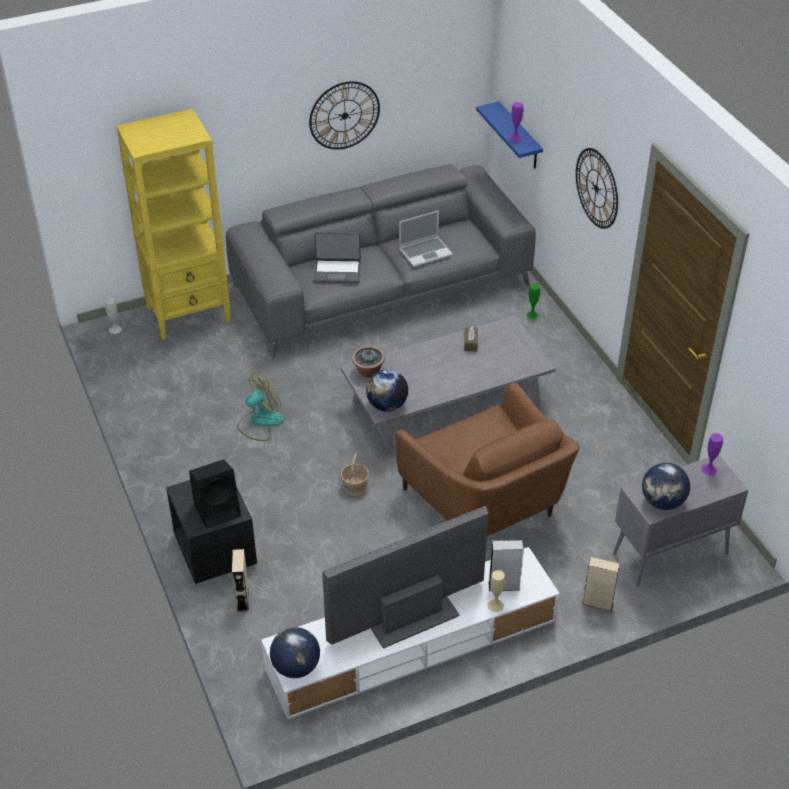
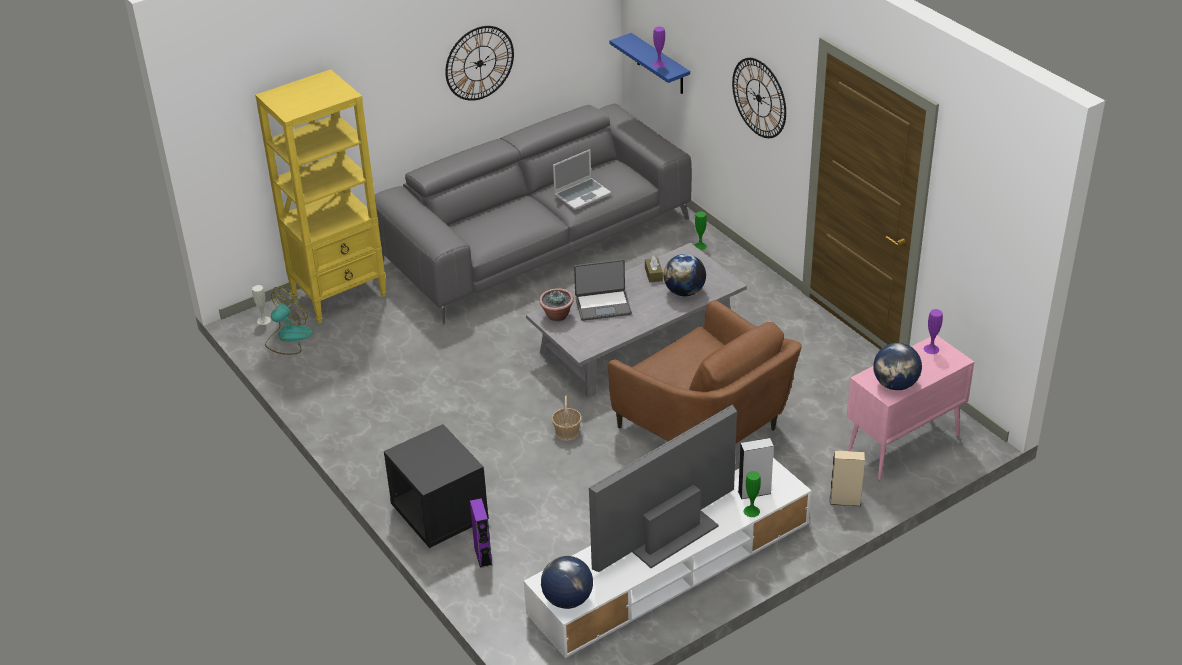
camera: 10 degrees left, 5 degrees down
black speaker [189,459,241,528] -> none
beige speaker [232,549,249,612] -> purple speaker [470,498,492,568]
fan [237,372,284,441] -> fan moved to [265,286,313,355]
laptop [313,232,361,283] -> laptop moved to [574,259,632,321]
globe [366,369,408,412] -> globe moved to [664,254,706,296]
beige vase [488,570,505,612] -> green vase [743,471,761,517]
grey cabinet [613,455,748,587] -> pink cabinet [847,335,974,480]

